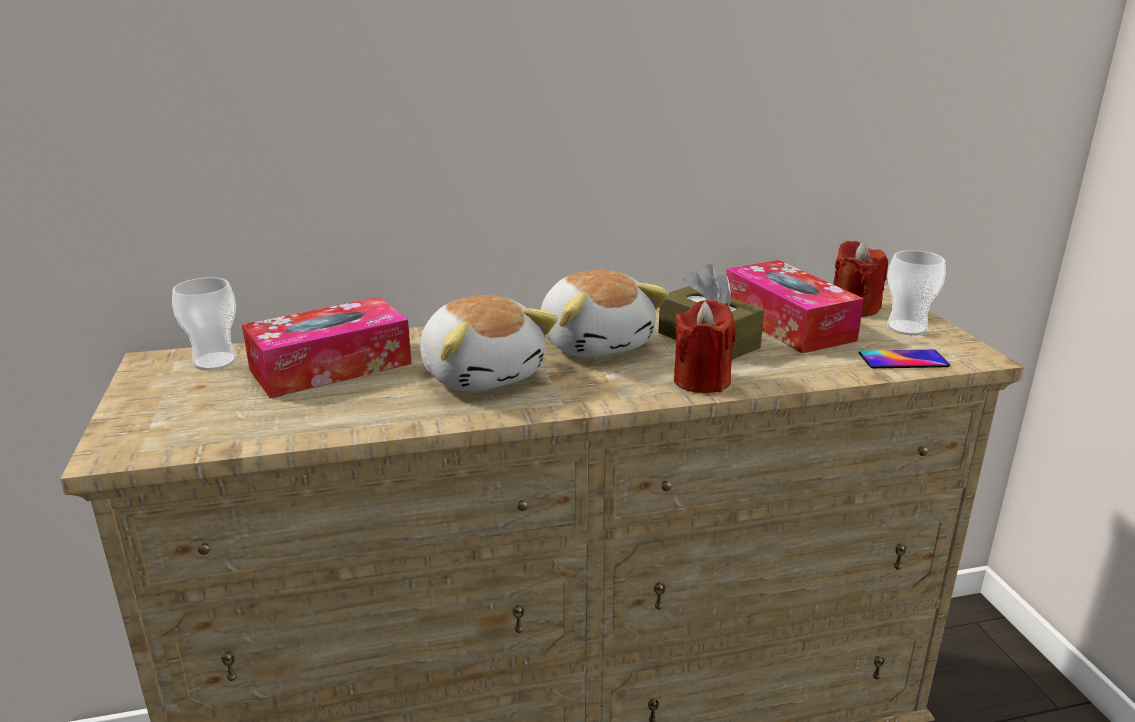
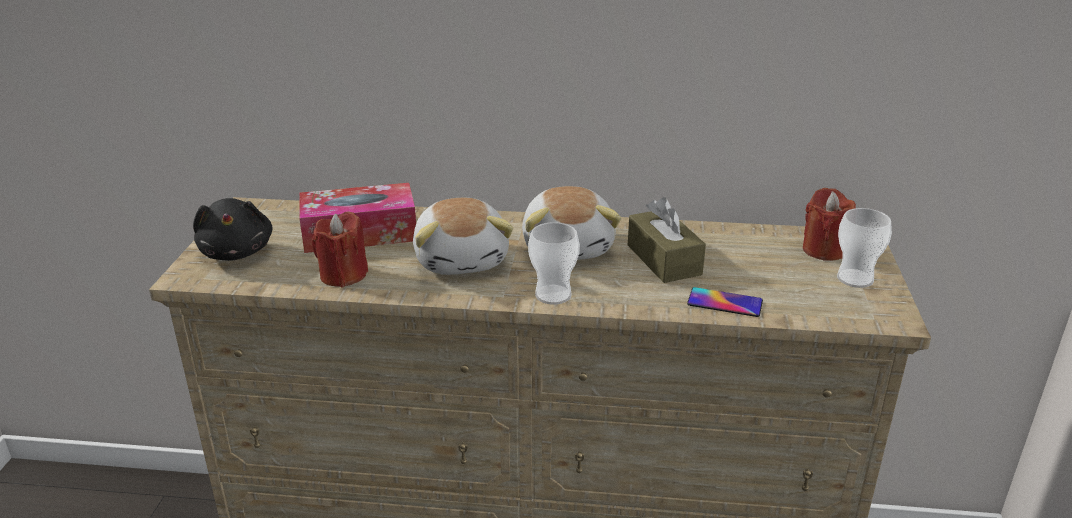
camera: 20 degrees right, 5 degrees up
cup [172,277,237,371] -> cup moved to [528,222,580,305]
red candle [674,300,736,393] -> red candle moved to [312,212,368,287]
tissue box [726,260,864,353] -> none
phone [859,350,950,368] -> phone moved to [687,287,763,317]
none -> black plush toy [193,198,273,261]

